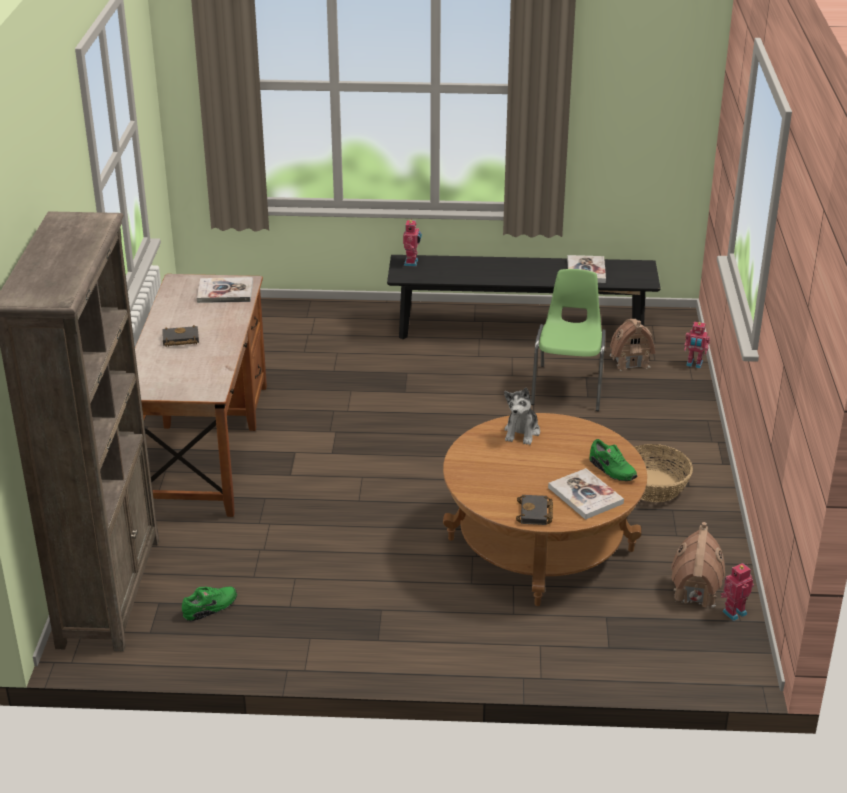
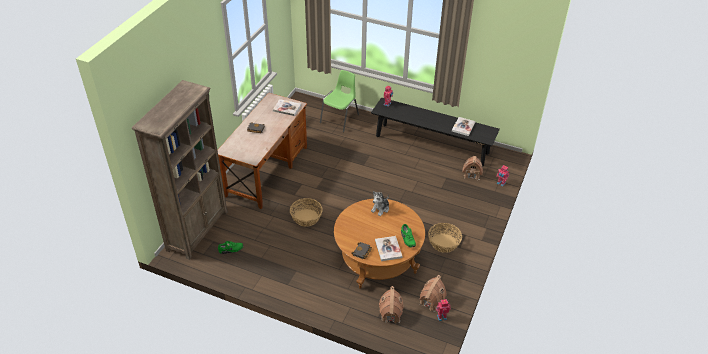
camera: 20 degrees right, 10 degrees up
green chair [531,269,606,411] -> green chair moved to [320,70,359,132]
none -> basket [290,198,323,227]
none -> toy house [379,286,404,323]

